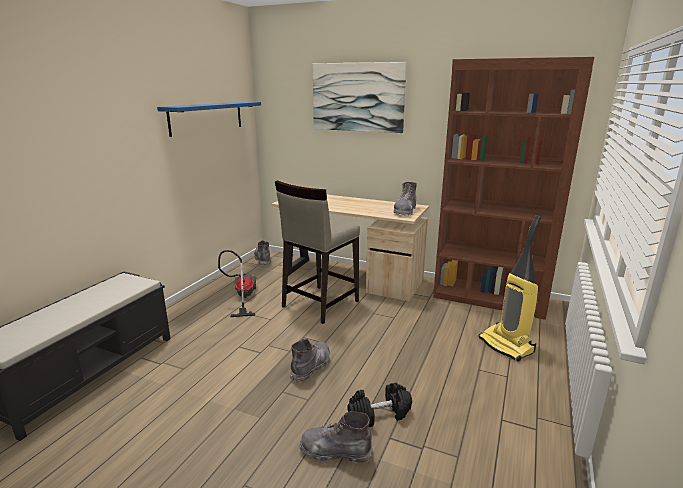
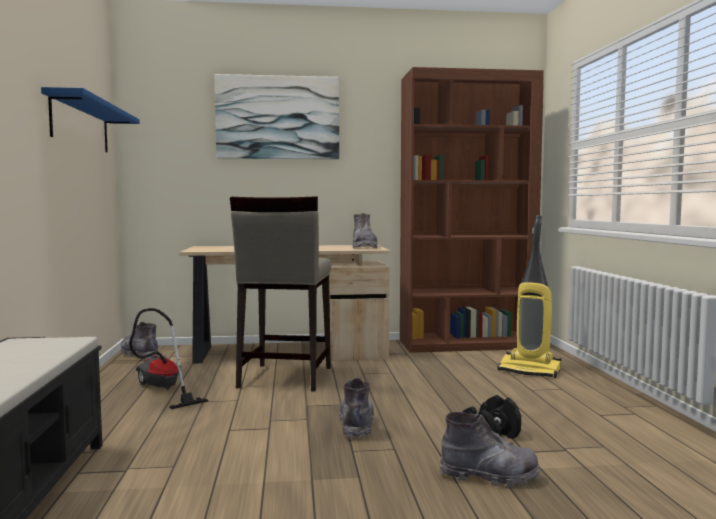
camera: 30 degrees left, 15 degrees down
grey boot [300,411,373,464] -> grey boot turned 150 degrees counterclockwise [440,412,540,488]

